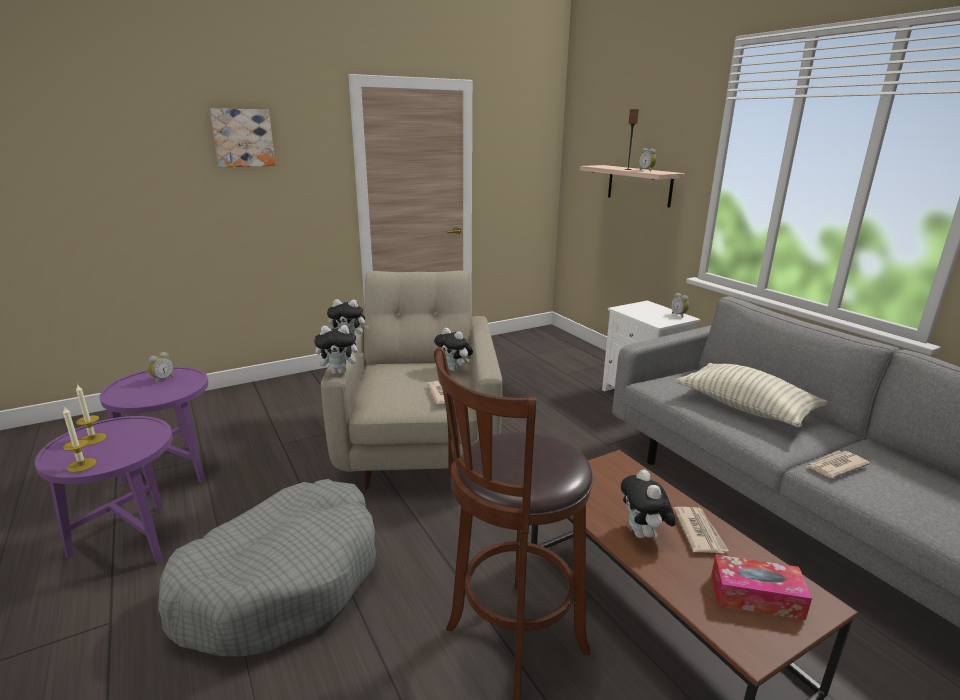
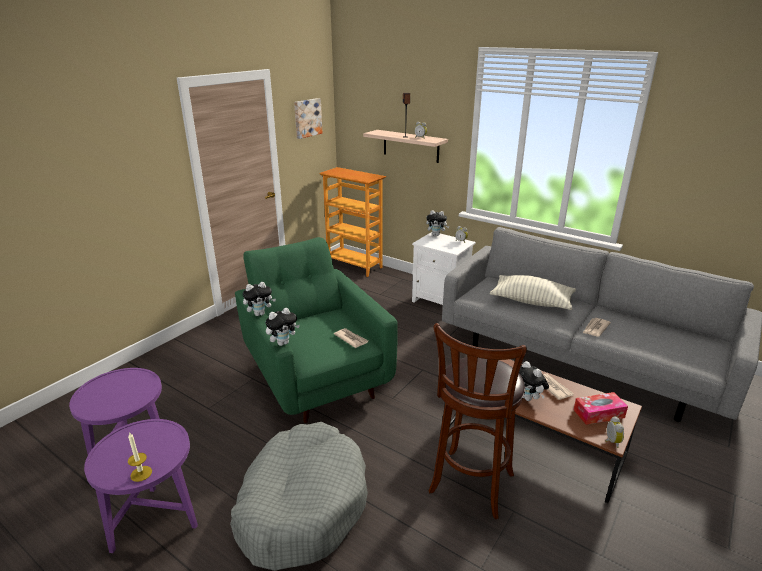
camera: 25 degrees left, 5 degrees up
candle [76,384,106,445] -> none
alarm clock [148,352,173,383] -> alarm clock moved to [606,416,624,448]
picture [210,109,275,167] -> picture moved to [294,98,323,139]
beige armchair [321,270,502,489] -> green armchair [235,237,398,423]
plush toy [434,328,473,372] -> plush toy moved to [426,210,449,236]
none -> bookcase [319,167,386,277]

